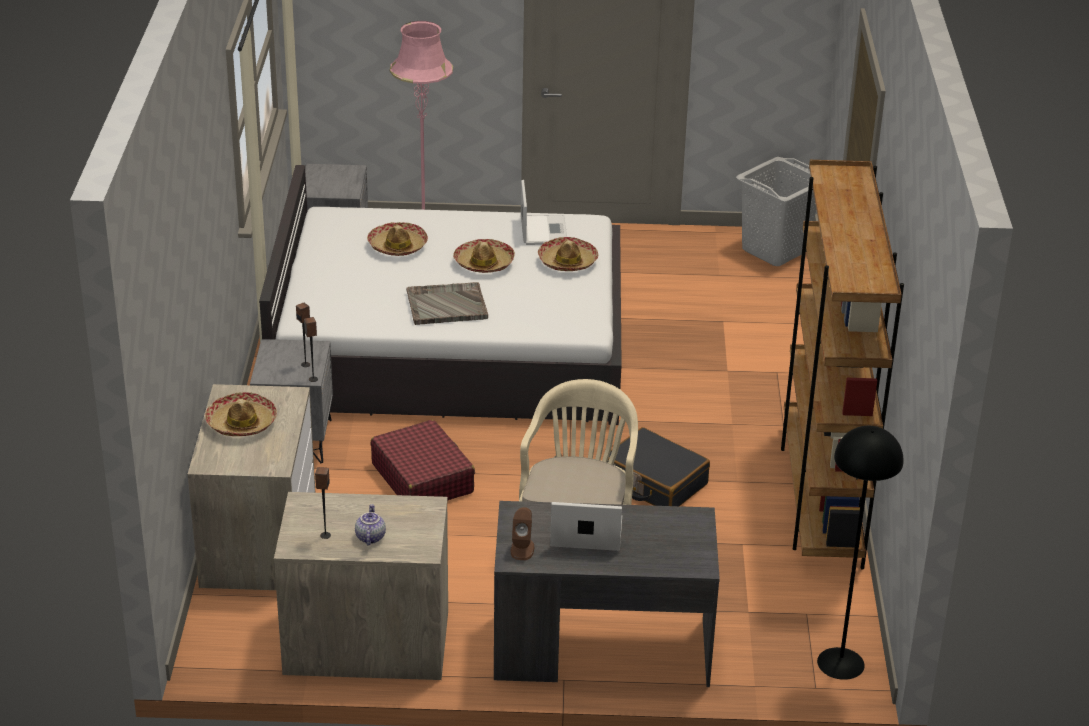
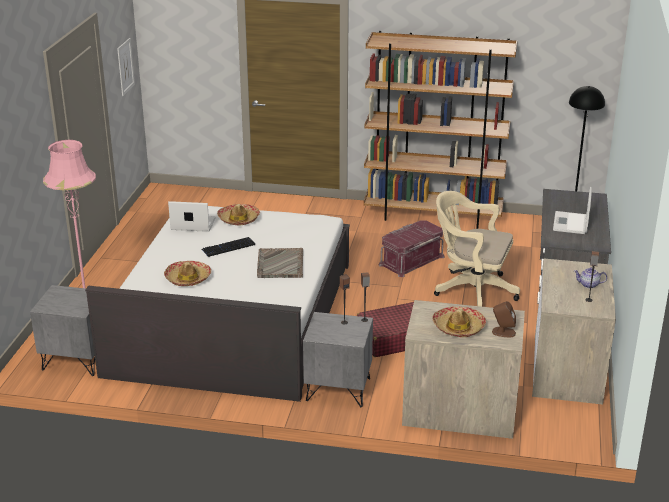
camera: 80 degrees left, 5 degrees down
hat [453,239,515,273] -> keyboard [202,237,255,257]
brown speaker [511,507,534,560] -> brown speaker moved to [492,301,516,337]
black suitcase [608,427,710,506] -> red storage box [379,220,444,277]
grey laundry basket [736,157,816,266] -> none
none -> picture [117,38,135,96]

